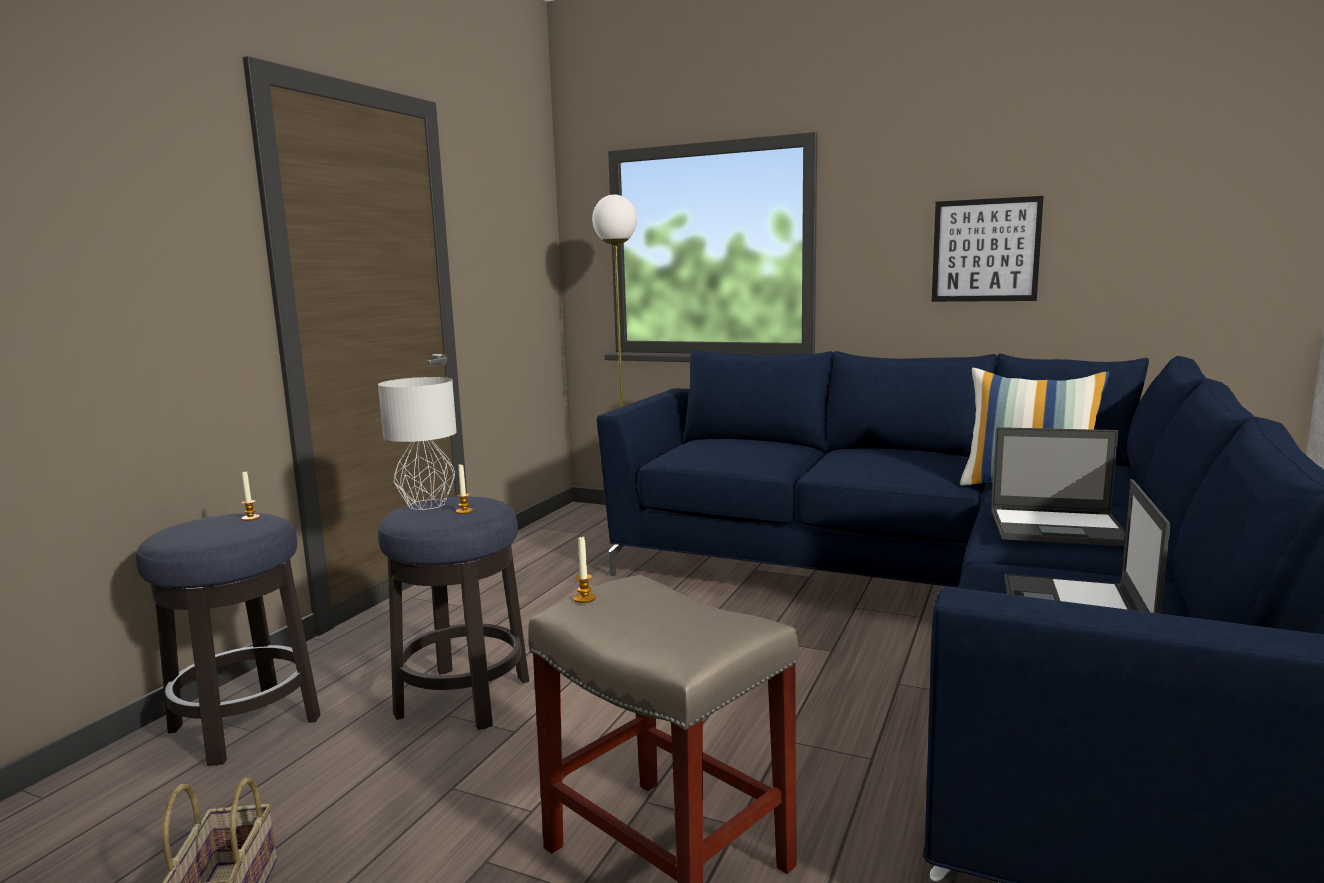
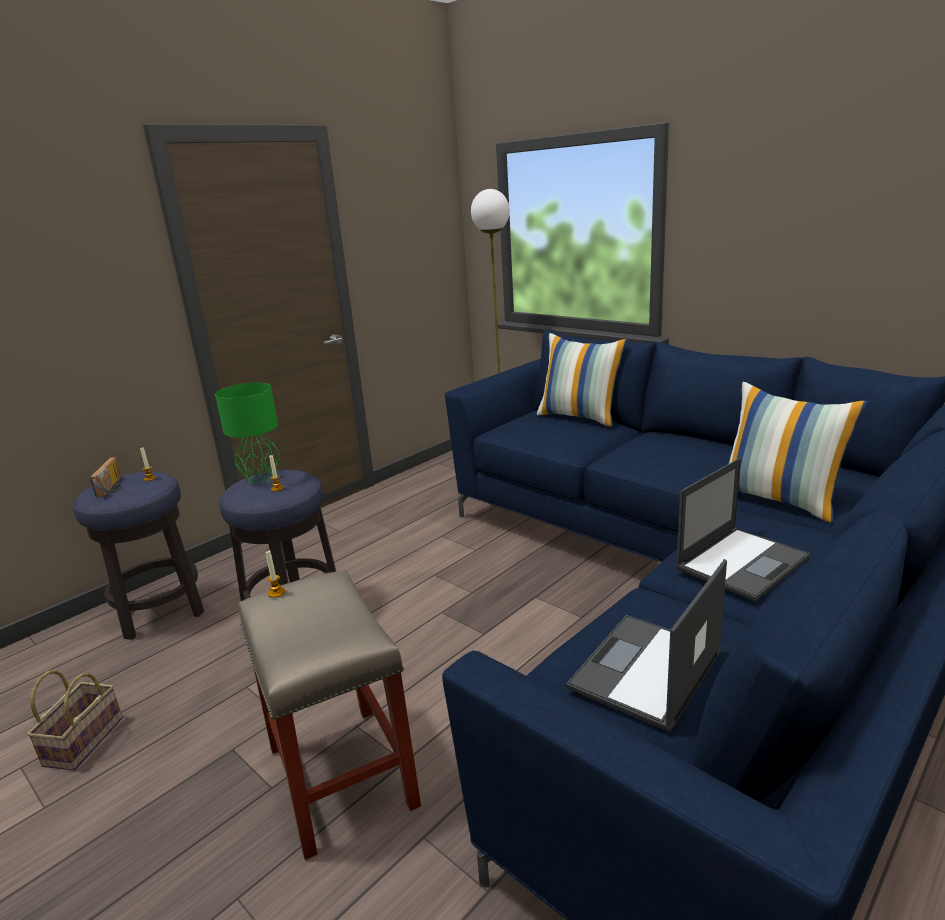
camera: 20 degrees right, 10 degrees up
grey table lamp [378,377,457,510] -> green table lamp [215,383,280,483]
picture [932,196,1044,302] -> none
laptop [991,427,1125,546] -> laptop turned 75 degrees counterclockwise [675,458,810,601]
none -> radio [90,457,122,498]
none -> pillow [537,333,628,427]

